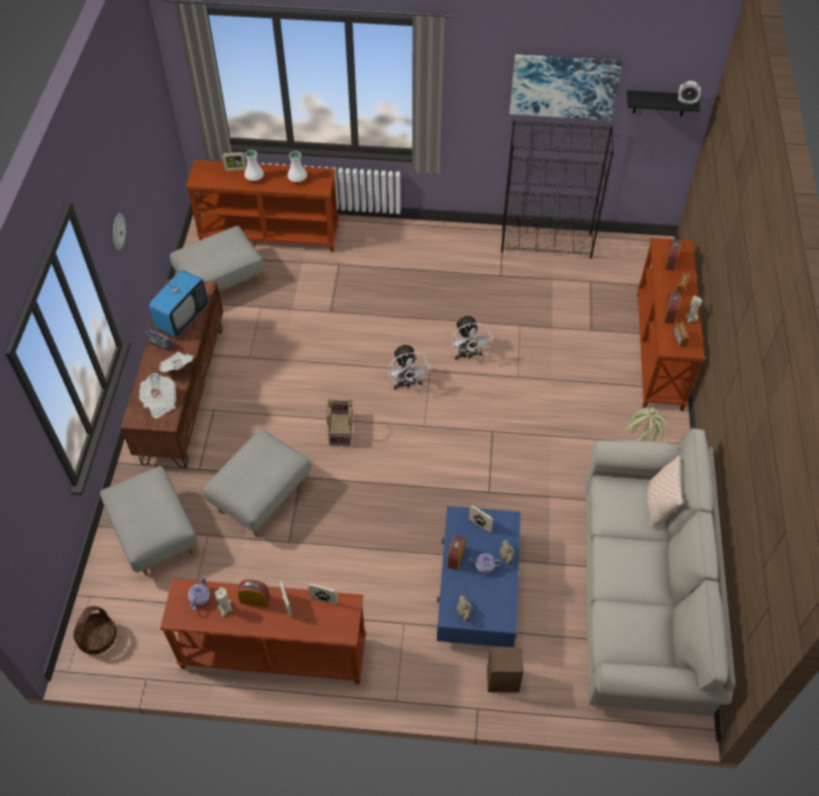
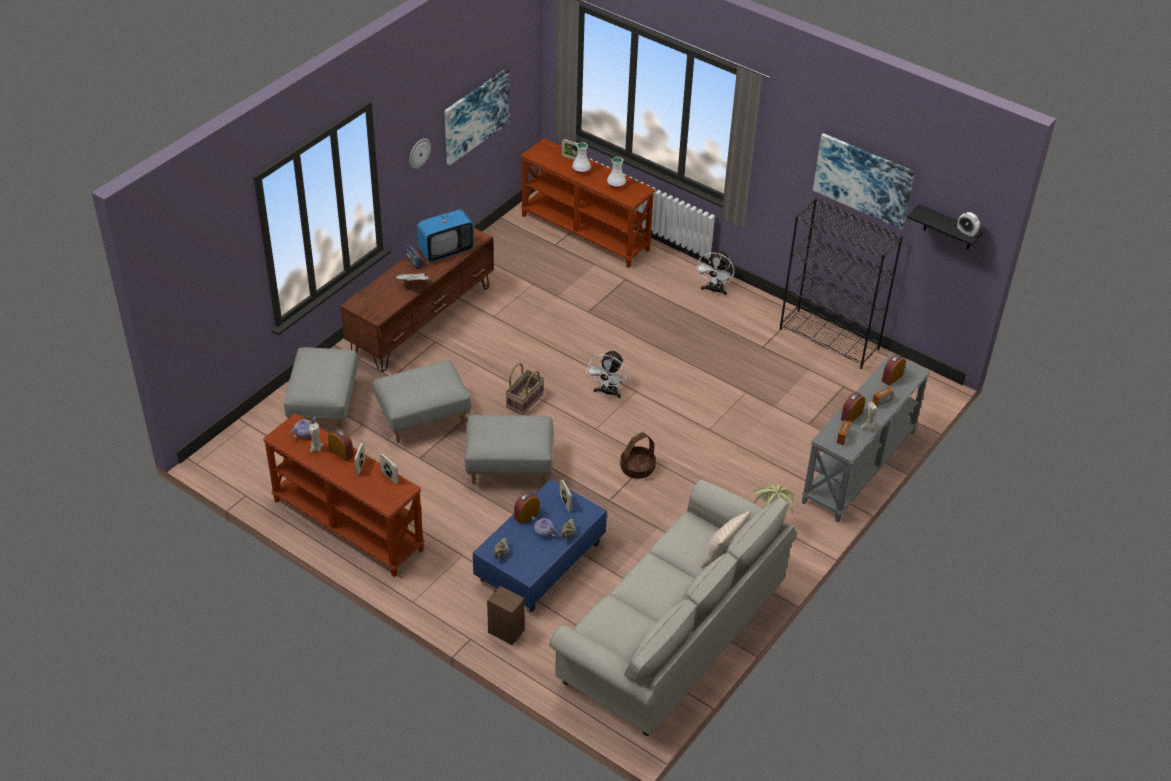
camera: 30 degrees right, 10 degrees down
basket [73,606,117,655] -> basket moved to [620,432,656,479]
newspaper [139,373,176,419] -> none
grey ottoman [170,226,264,292] -> grey ottoman moved to [464,415,553,485]
white fan [451,314,493,360] -> white fan moved to [695,250,734,295]
brown console table [637,238,704,411] -> grey console table [802,353,930,522]
none -> picture [444,68,510,165]

